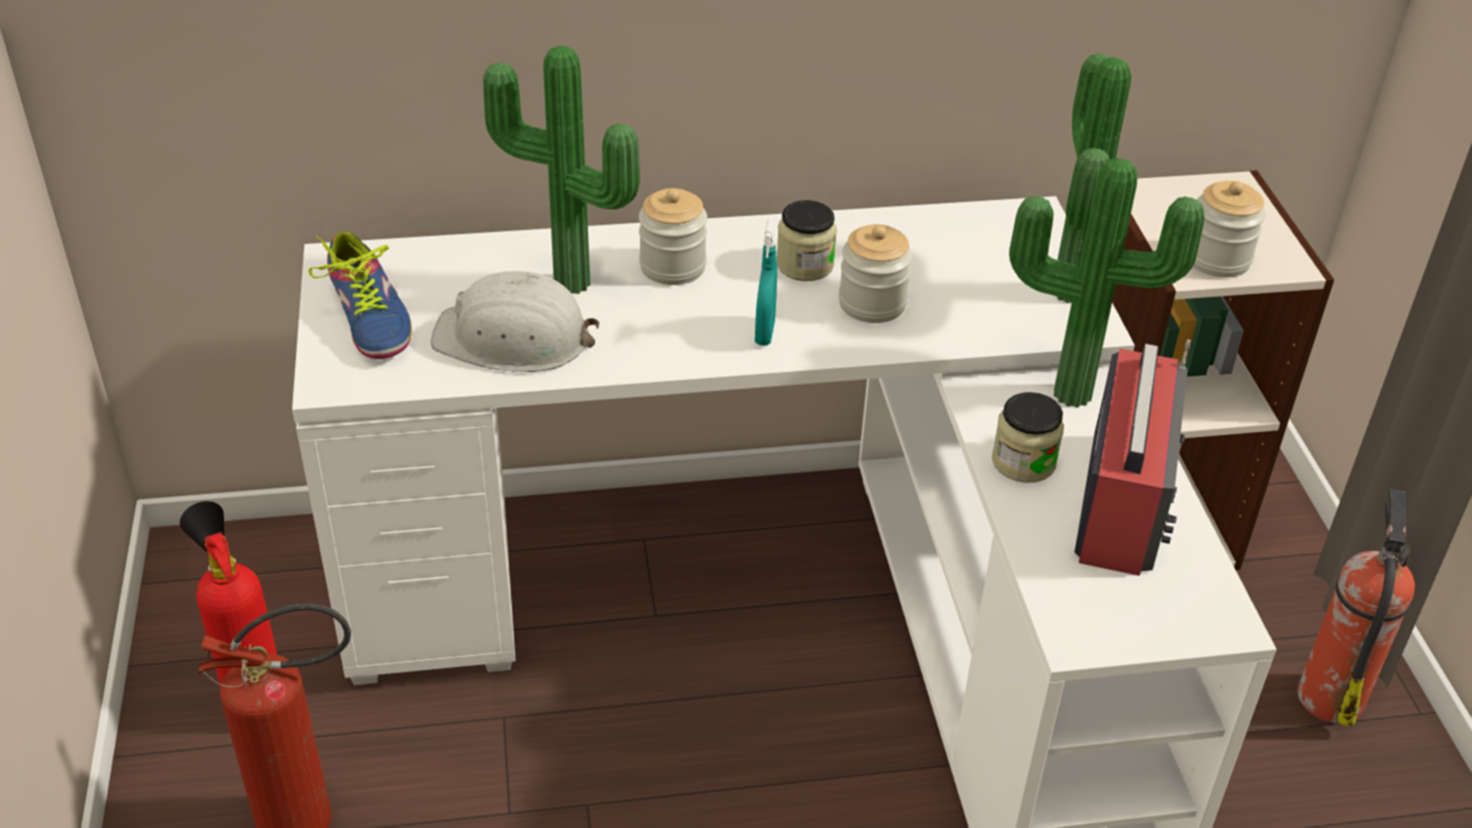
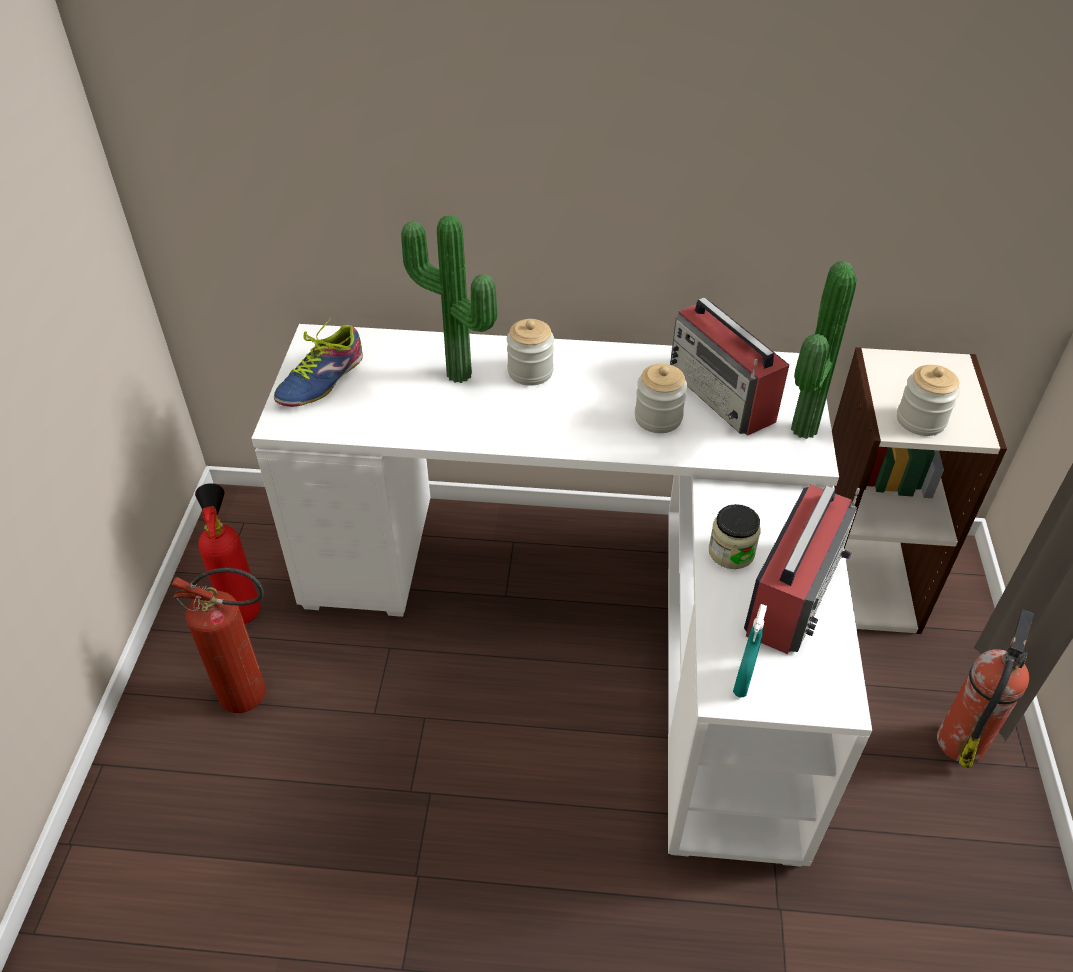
camera: 15 degrees right, 5 degrees up
shoe [308,232,412,359] -> shoe turned 45 degrees clockwise [274,317,363,407]
white hard hat [431,271,600,372] -> none
turquoise spray bottle [755,218,777,346] -> turquoise spray bottle moved to [733,604,767,697]
jar [776,200,837,281] -> none
potted plant [1009,158,1205,408] -> none
none -> radio [670,297,789,436]

